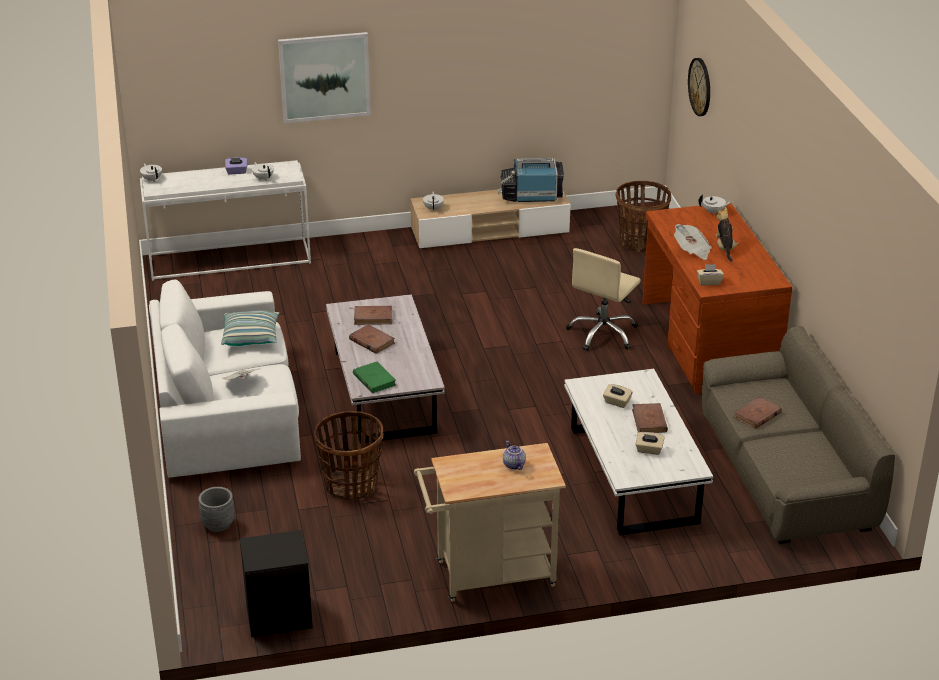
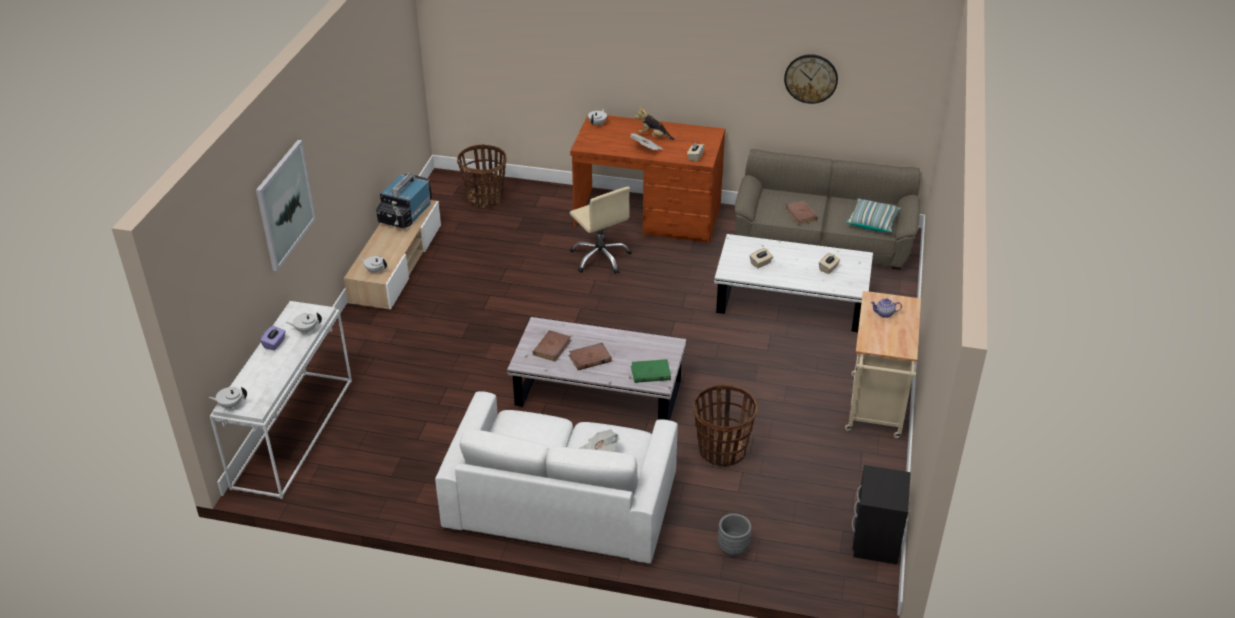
camera: 65 degrees left, 5 degrees up
pillow [221,311,280,346] -> pillow moved to [846,198,901,232]
brown book [632,403,668,433] -> none
wall clock [688,58,710,116] -> wall clock moved to [784,54,838,104]

